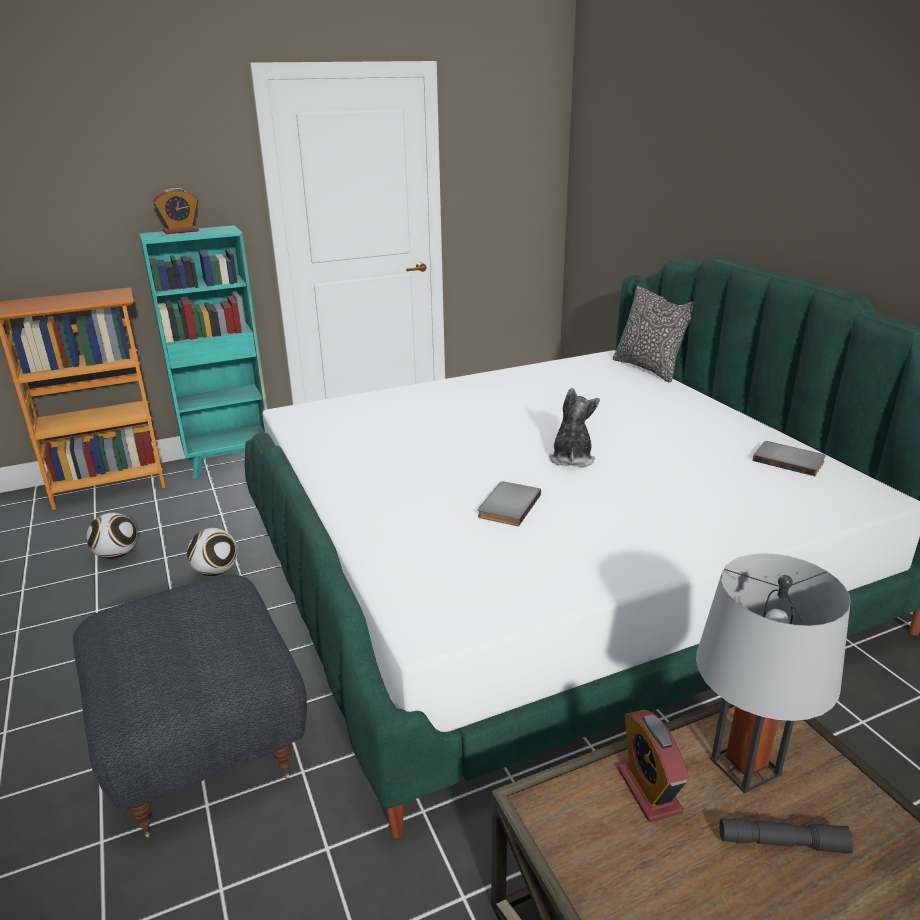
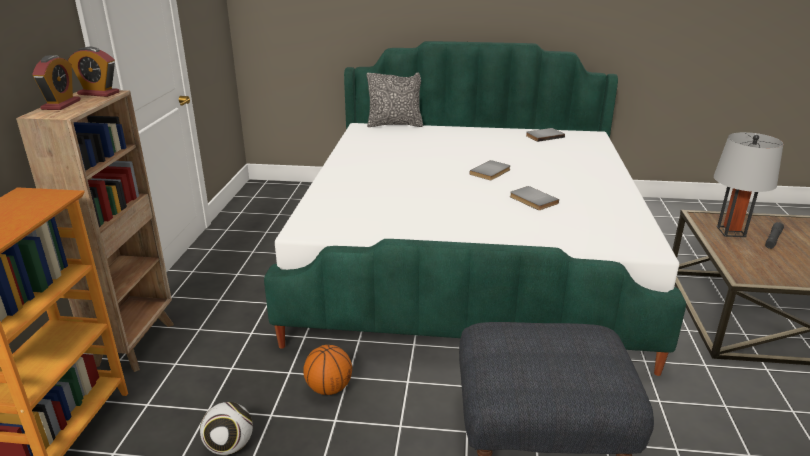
camera: 60 degrees left, 0 degrees up
turquoise bookcase [139,225,267,479] -> brown bookcase [16,90,174,372]
football [187,528,238,576] -> basketball [303,345,352,395]
plush toy [549,388,600,467] -> grey book [469,160,511,180]
alarm clock [618,710,689,822] -> alarm clock moved to [68,47,120,97]

